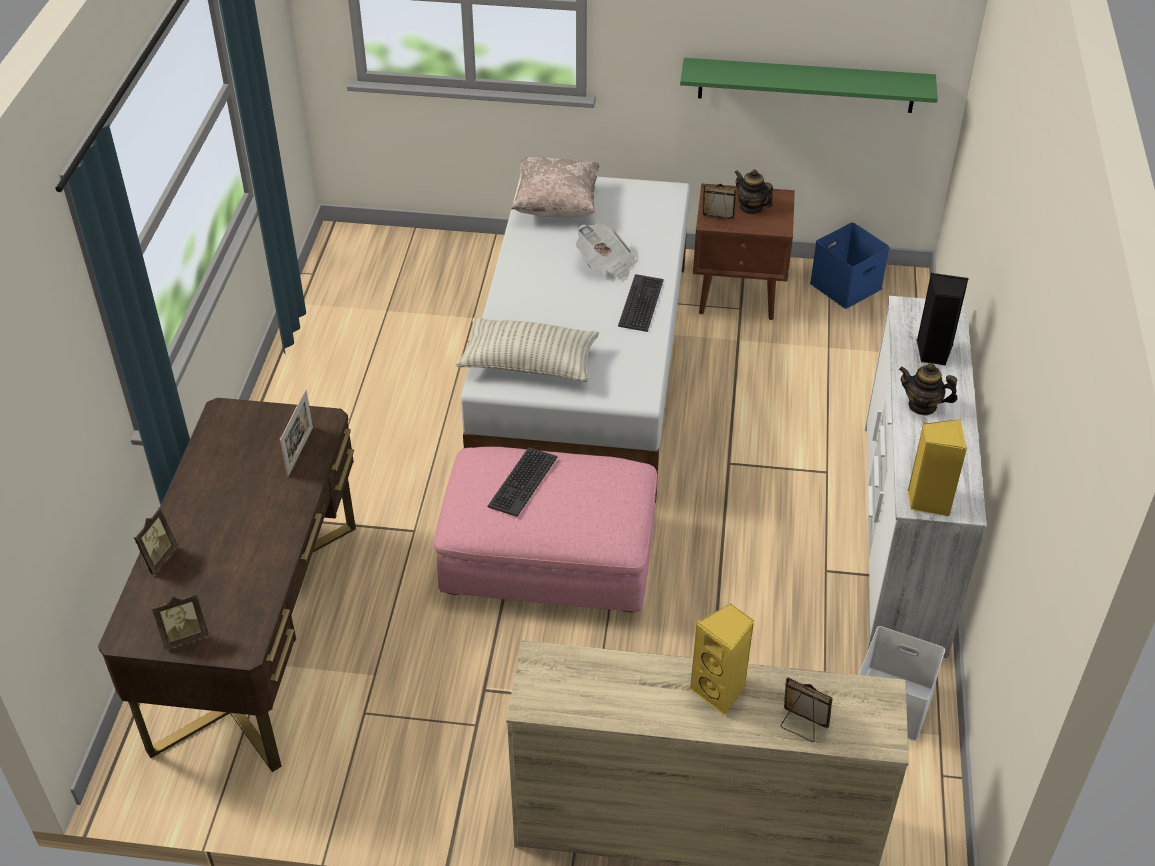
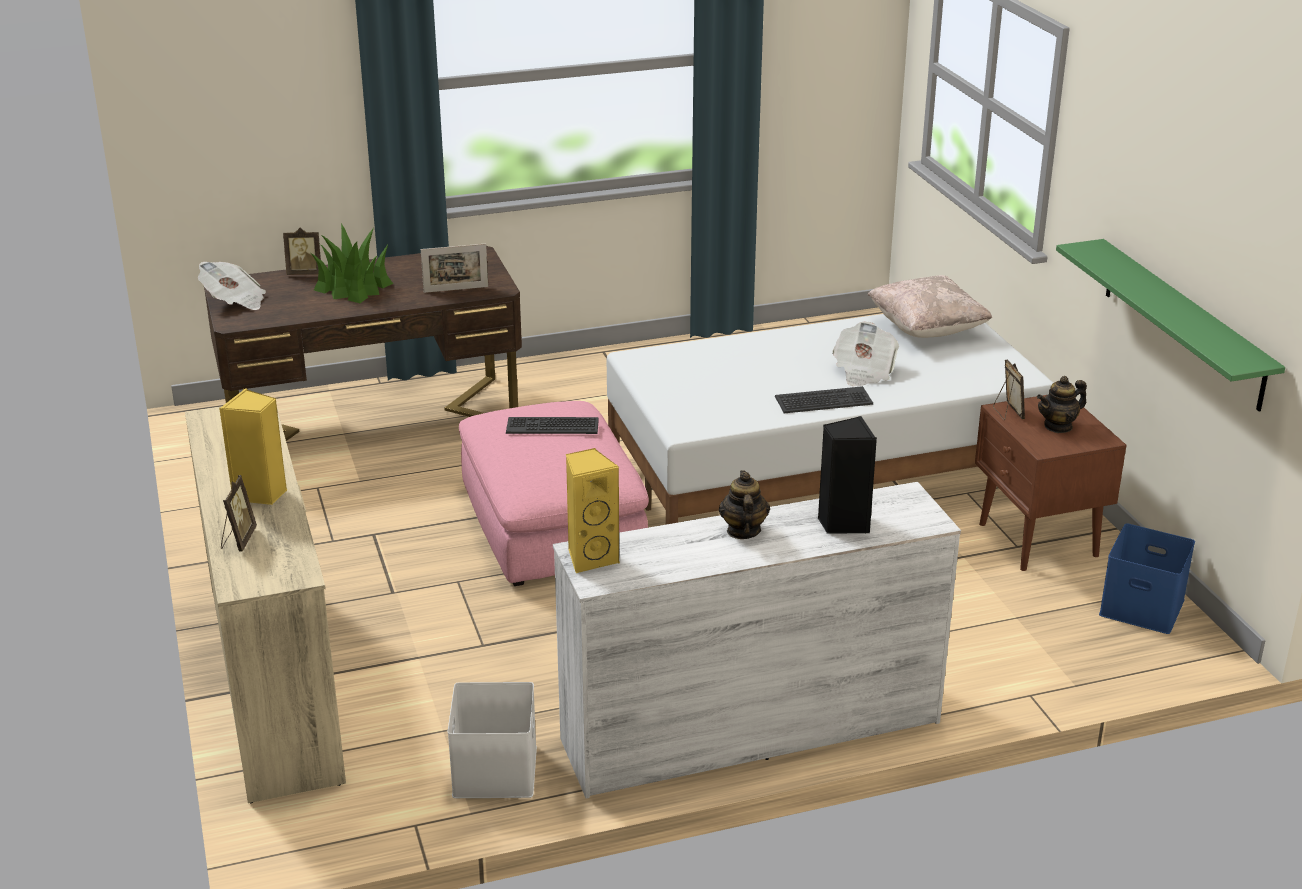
camera: 65 degrees right, 15 degrees down
picture frame [152,593,209,649] -> newspaper [198,262,266,310]
pillow [456,317,599,382] -> none
teapot [735,169,773,214] -> teapot turned 135 degrees counterclockwise [1037,376,1087,433]
none -> potted plant [311,223,393,303]

